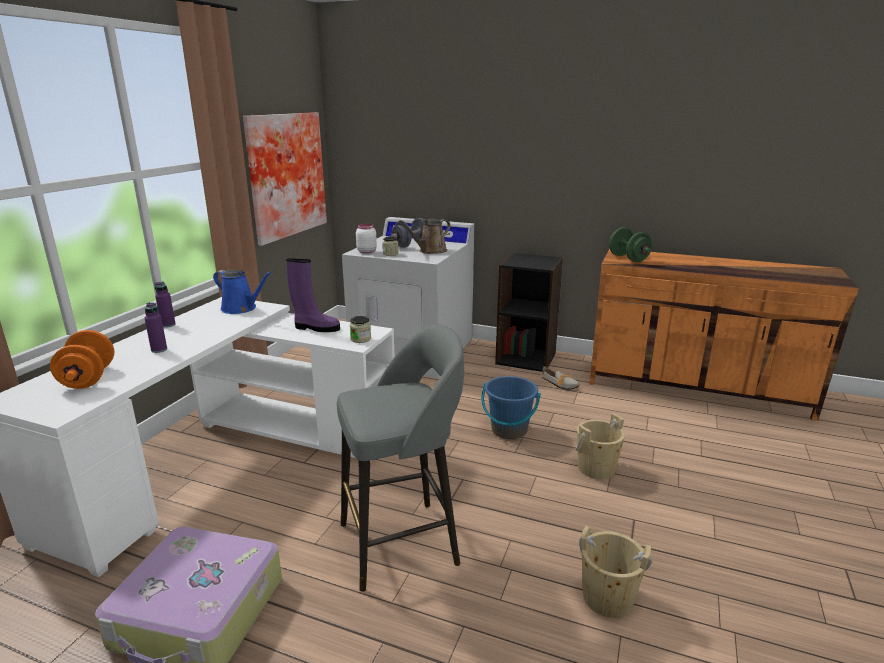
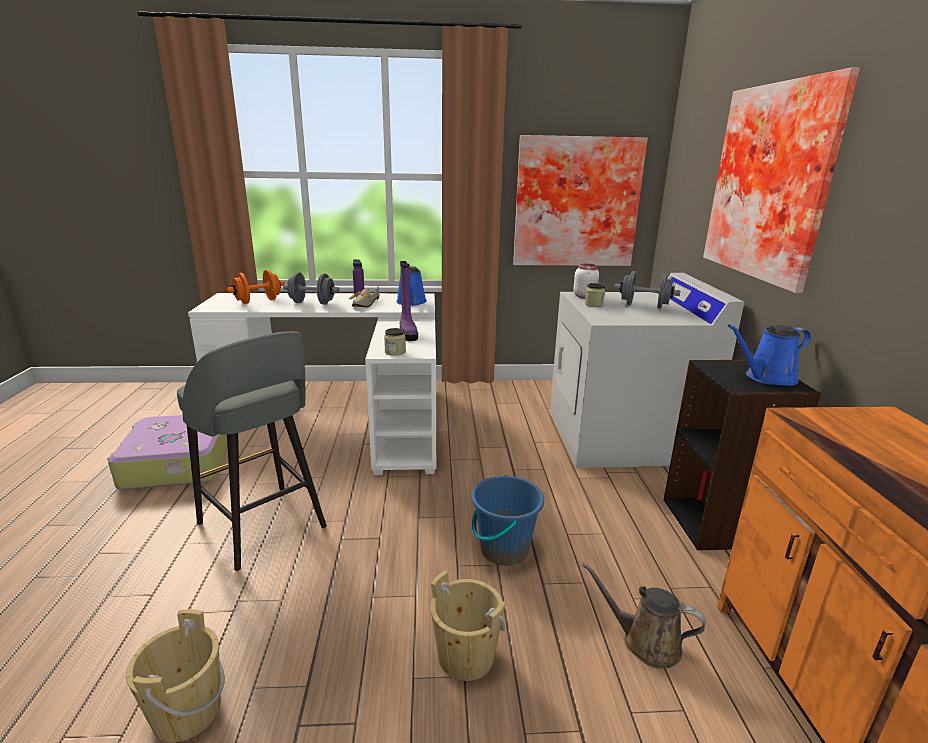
camera: 65 degrees right, 0 degrees up
purple bottle [145,302,167,353] -> grey dumbbell [283,272,339,305]
brown watering can [399,219,450,254] -> brown watering can moved to [582,563,706,669]
shoe [542,366,580,390] -> shoe moved to [349,287,379,308]
green dumbbell [609,227,652,262] -> none
none -> picture [703,67,860,293]
none -> blue watering can [728,325,811,386]

